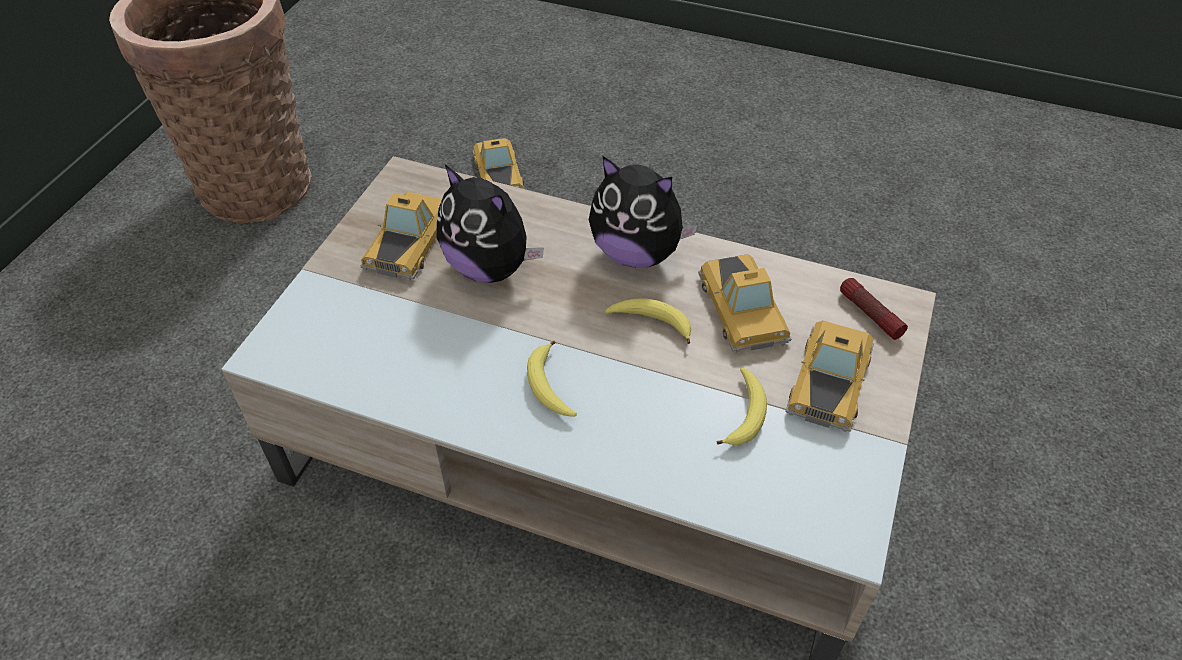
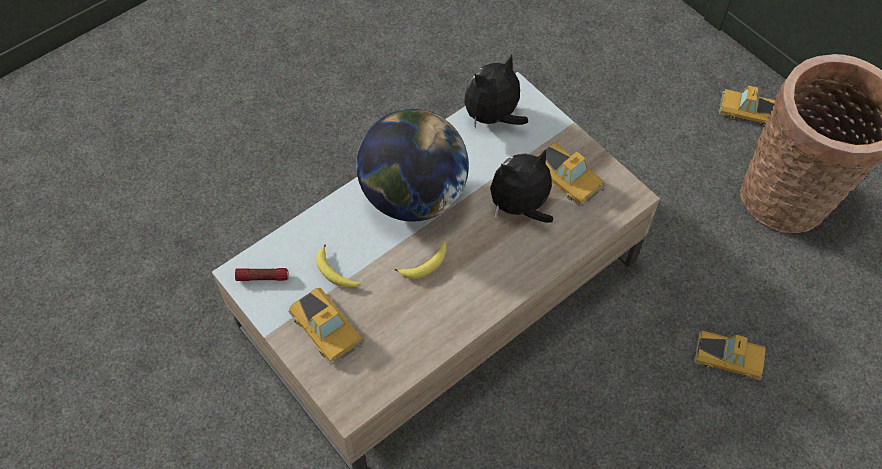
camera: 120 degrees right, 10 degrees up
banana [527,341,577,417] -> globe [356,109,469,222]
plush toy [589,156,698,268] -> plush toy moved to [464,55,528,129]
toy car [698,254,791,352] -> toy car moved to [717,86,775,126]
flashlight [840,278,908,340] -> flashlight moved to [235,268,289,281]

